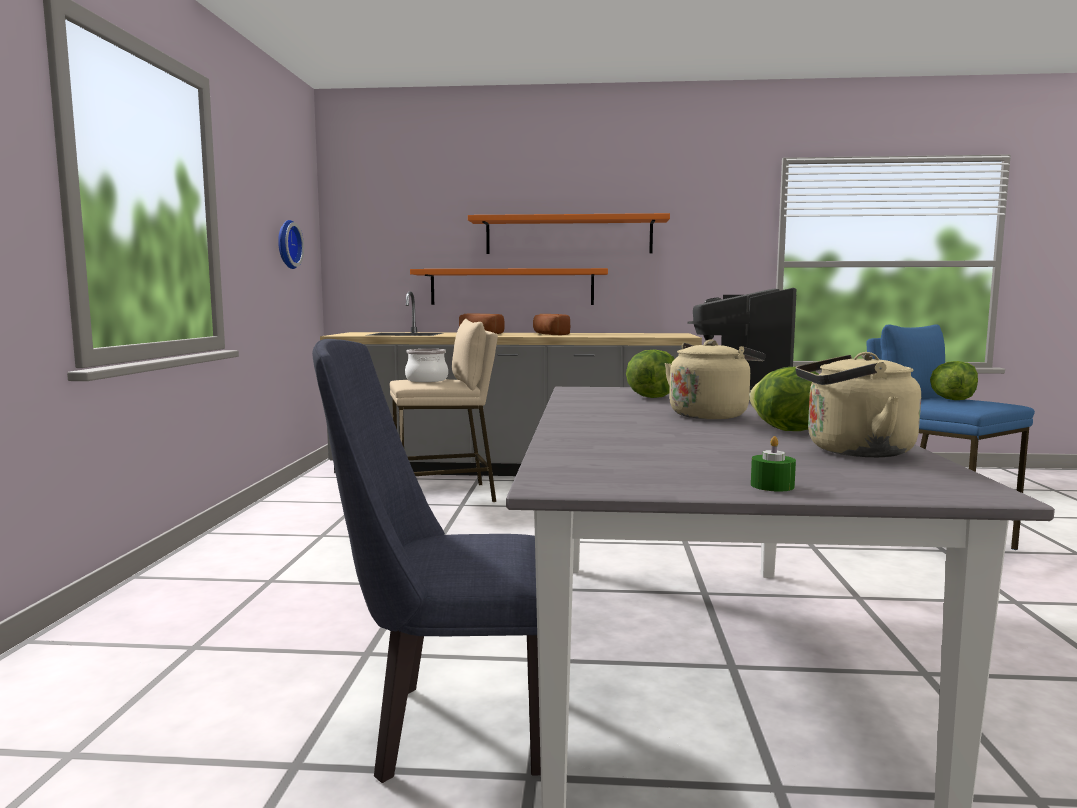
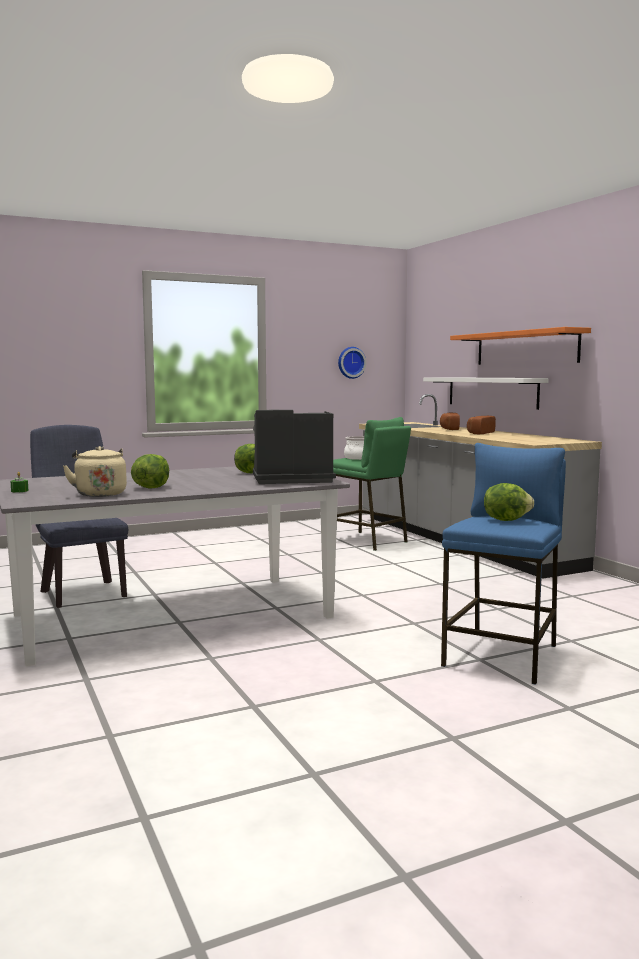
camera: 60 degrees right, 0 degrees up
beige stool [390,319,498,502] -> green stool [333,417,411,551]
orange shelf [410,268,608,305] -> white shelf [423,377,549,410]
beige kettle [665,339,765,419] -> none

